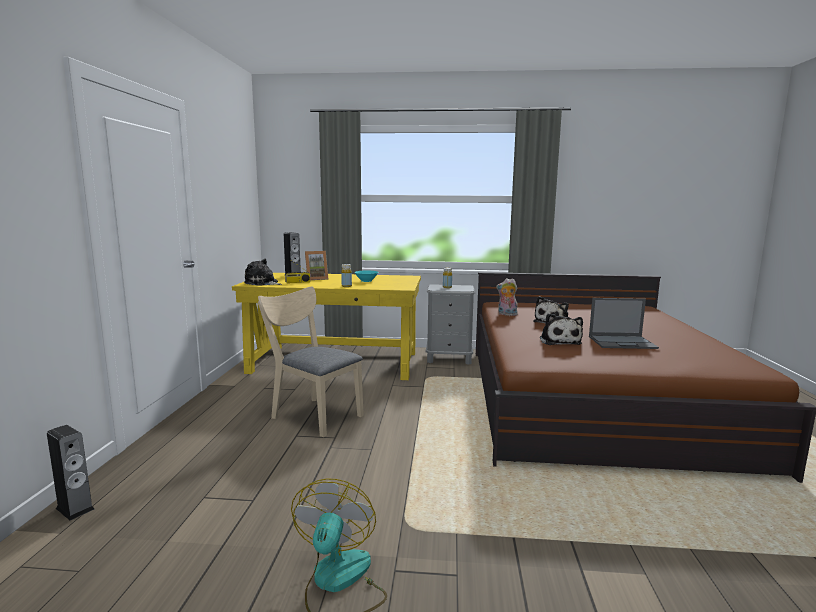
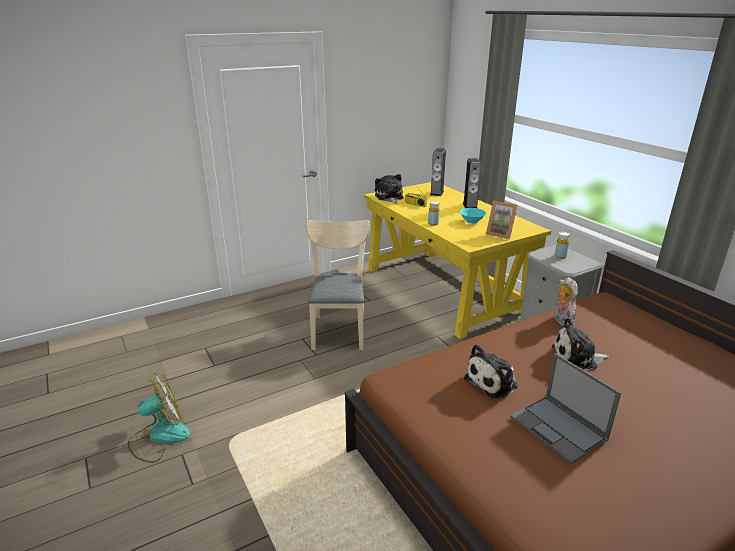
camera: 55 degrees right, 15 degrees up
speaker [47,425,94,520] -> speaker moved to [463,158,481,208]
picture frame [305,251,328,280] -> picture frame moved to [486,200,518,239]

